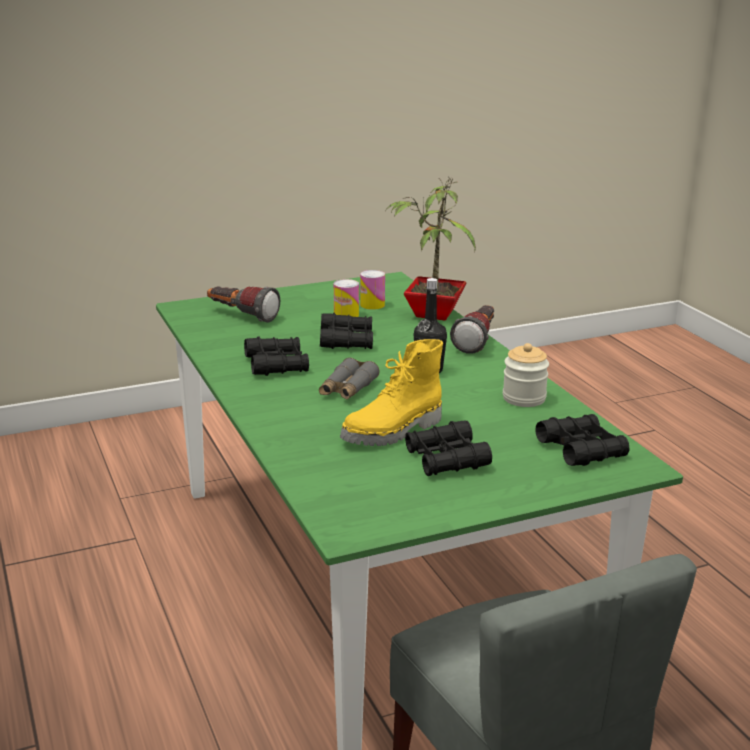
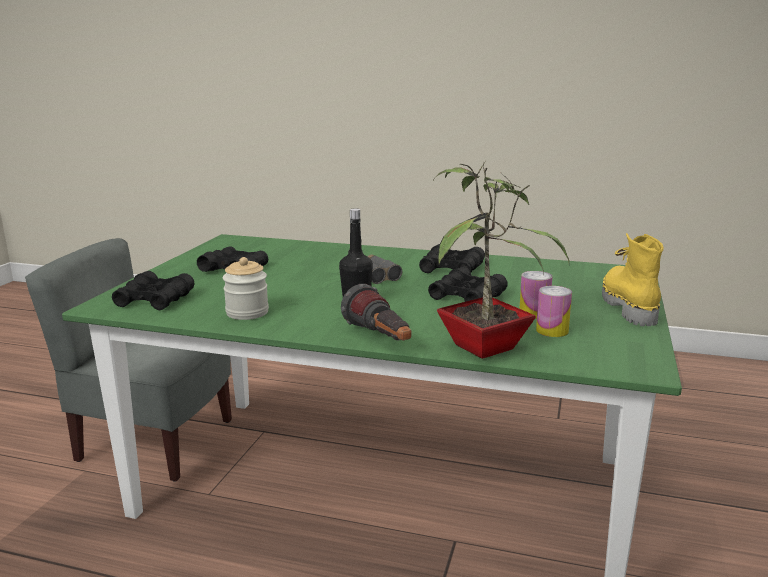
camera: 130 degrees right, 5 degrees down
flashlight [207,286,280,323] -> none
yellow boot [340,339,443,446] -> yellow boot moved to [602,233,664,326]

